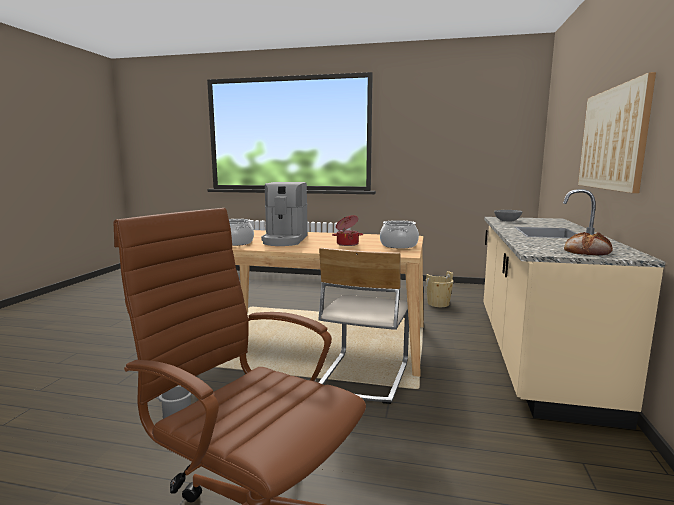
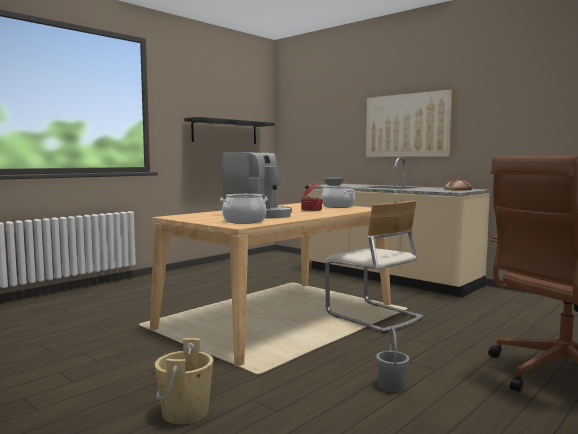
camera: 60 degrees left, 5 degrees down
beige bucket [425,271,454,307] -> beige bucket moved to [155,338,213,424]
none -> black shelf [184,117,275,144]

